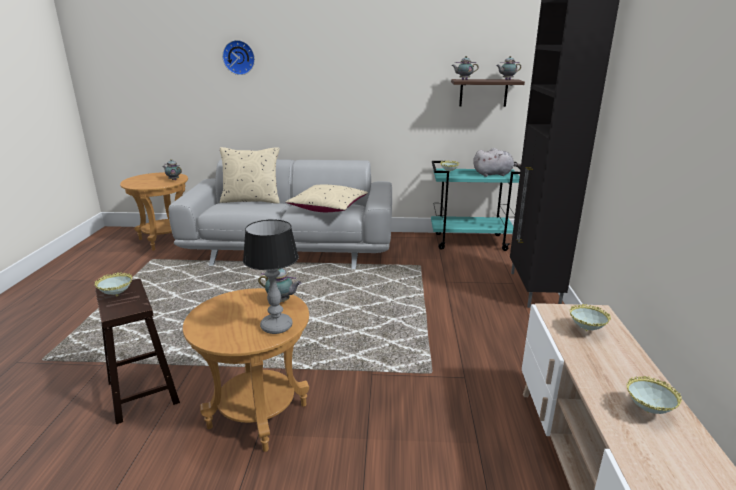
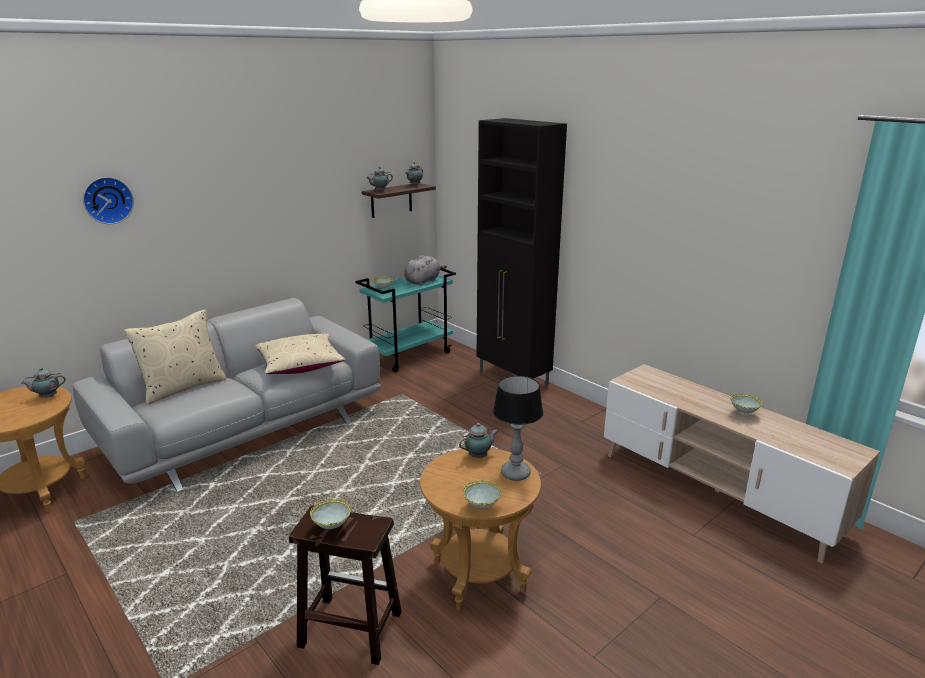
camera: 45 degrees left, 0 degrees up
bowl [570,304,611,331] -> bowl moved to [462,480,502,509]

